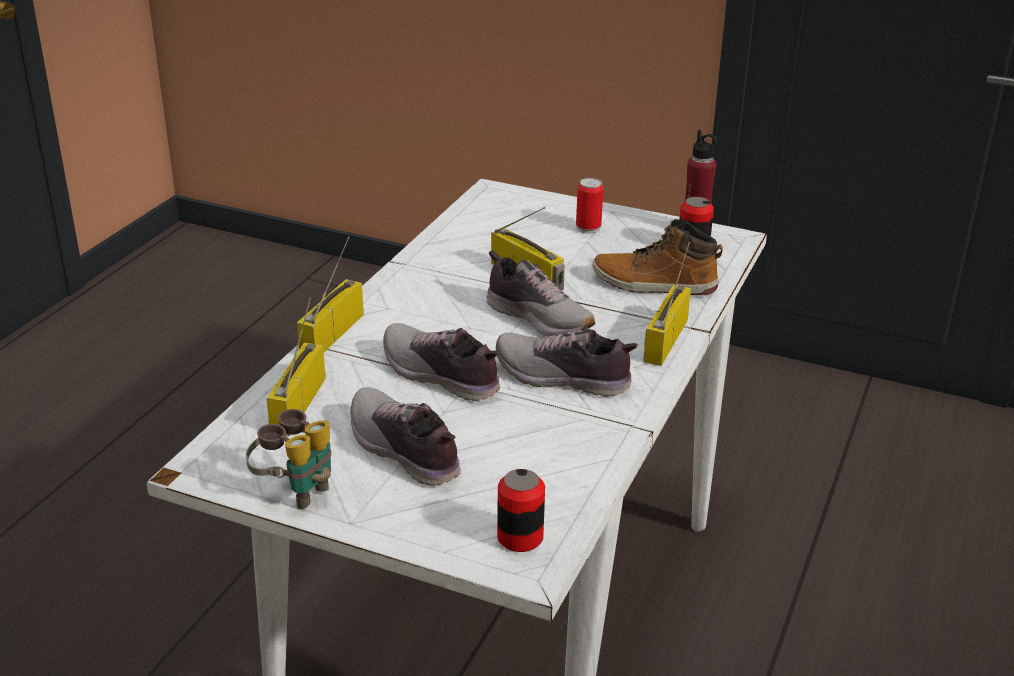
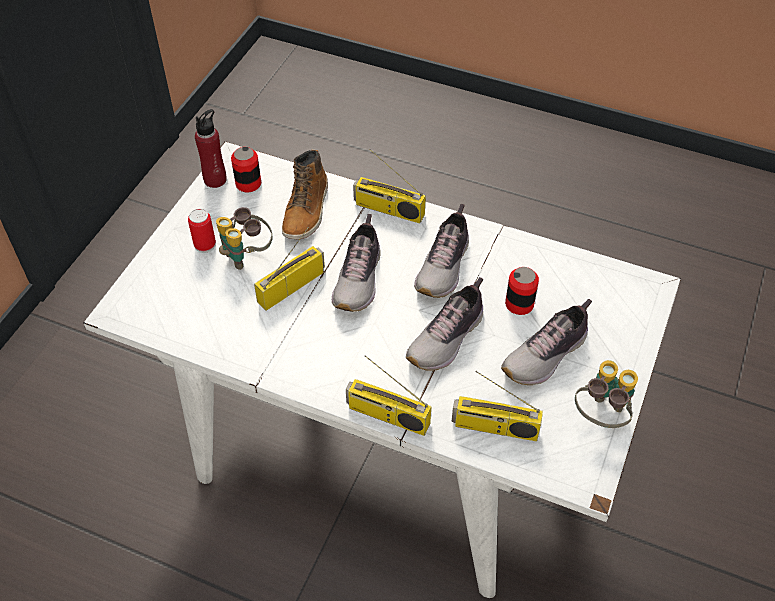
camera: 90 degrees left, 20 degrees up
shoe [487,250,595,337] -> shoe turned 150 degrees clockwise [332,214,381,312]
can [497,469,545,552] -> can moved to [505,267,539,315]
none -> binoculars [216,207,273,270]

